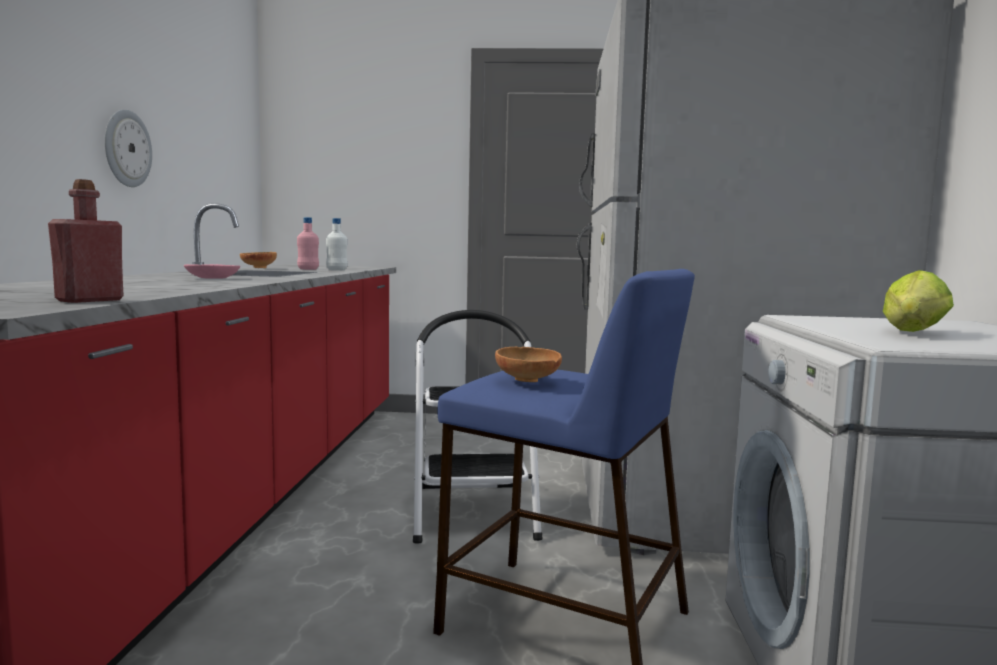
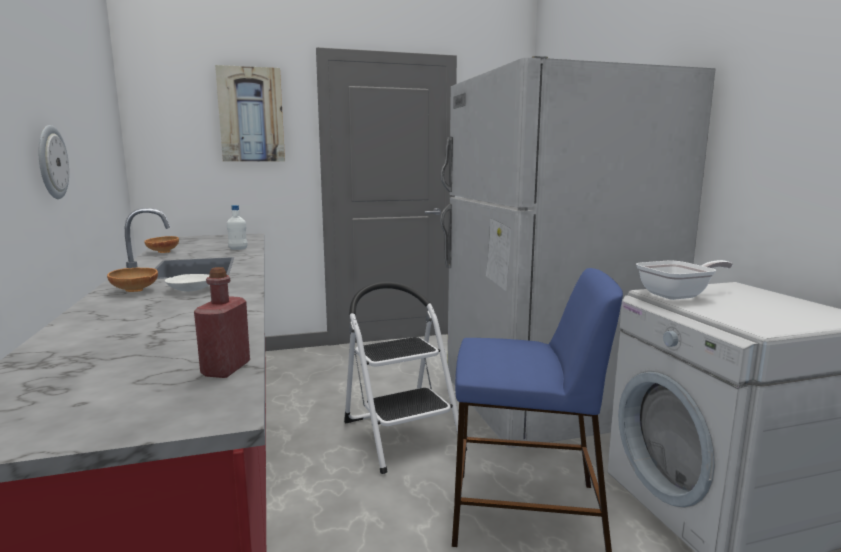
camera: 20 degrees left, 5 degrees up
pink bowl [183,264,240,278] -> white bowl [165,274,209,292]
pink bottle [297,217,319,270] -> none
brown bowl [495,347,562,382] -> brown bowl moved to [107,268,158,292]
lettuce [883,270,954,332] -> none
none -> picture [215,65,285,161]
none -> frying pan [636,260,733,300]

